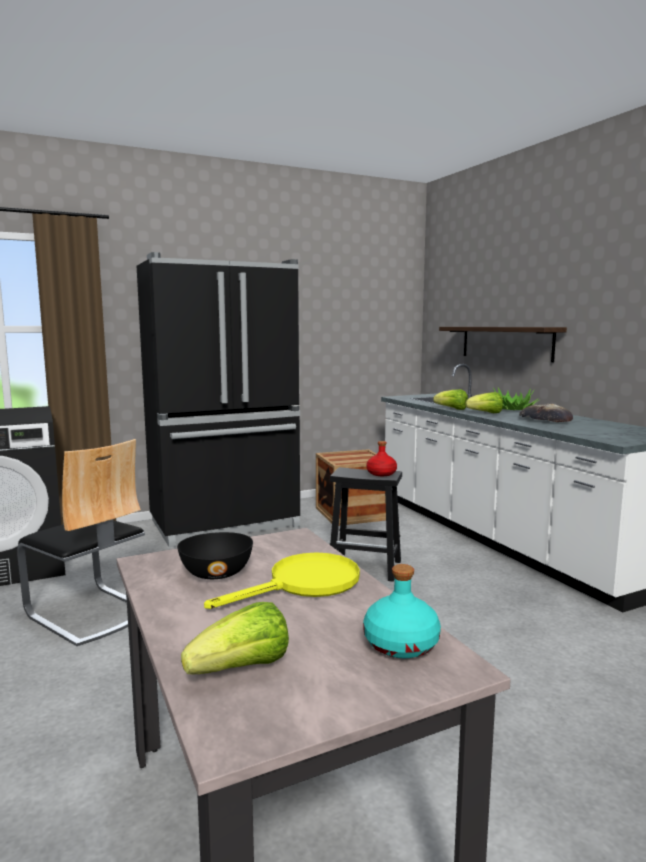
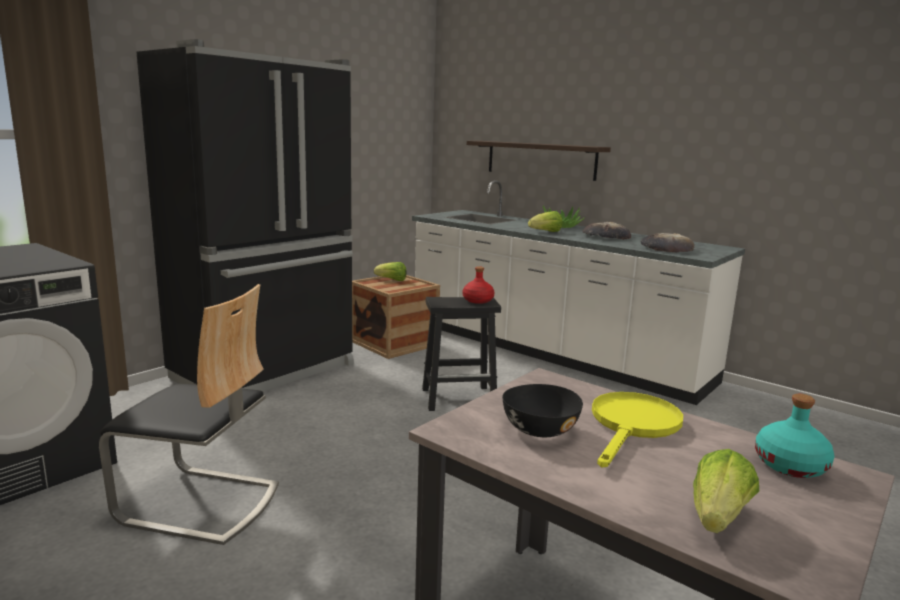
camera: 25 degrees left, 5 degrees up
lettuce [433,389,468,410] -> lettuce moved to [374,262,406,281]
none -> bread [641,233,694,253]

